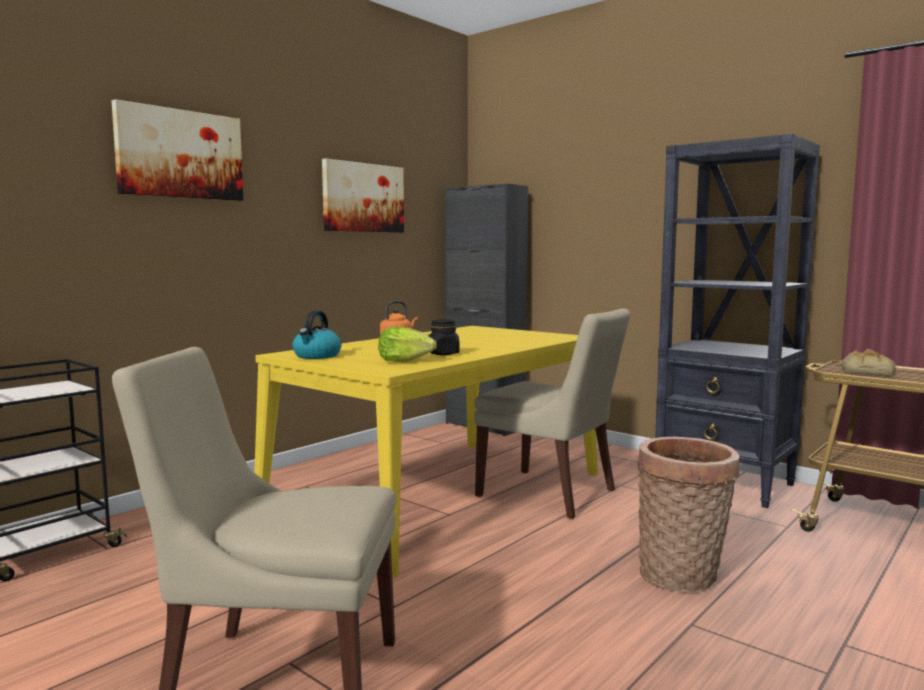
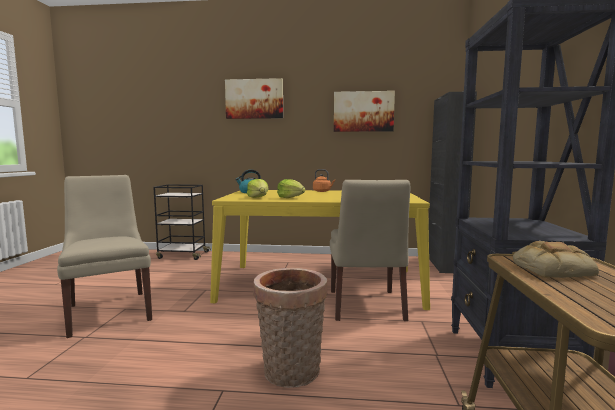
camera: 55 degrees right, 0 degrees up
black jar [429,319,460,355] -> lettuce [277,179,306,198]

